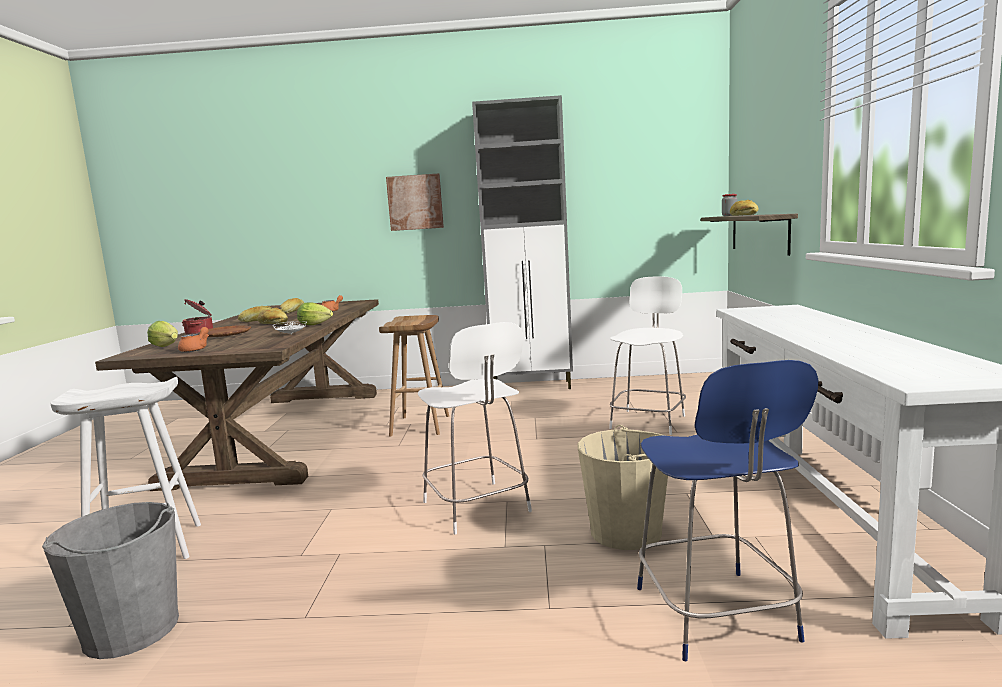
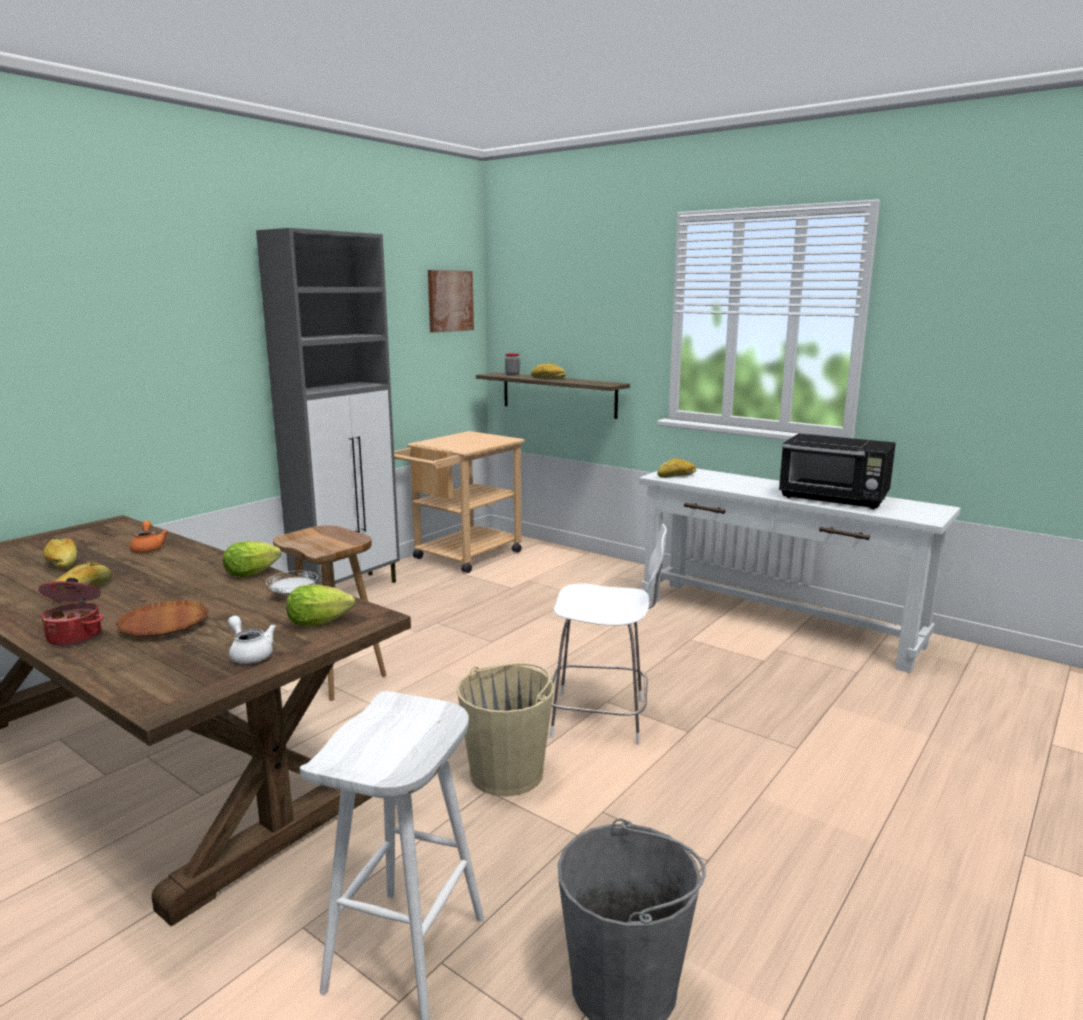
camera: 55 degrees left, 5 degrees up
lettuce [147,321,178,347] -> lettuce moved to [286,585,355,626]
orange teapot [178,327,209,352] -> white teapot [228,616,276,664]
bread [258,308,288,325] -> bread moved to [657,458,696,478]
picture [386,173,444,231] -> picture moved to [428,270,474,332]
beige bucket [577,425,668,550] -> beige bucket moved to [457,663,554,796]
white chair [609,277,686,435] -> none
blue chair [637,360,819,661] -> none
none -> beige cart [394,431,525,573]
none -> black microwave [779,434,896,509]

